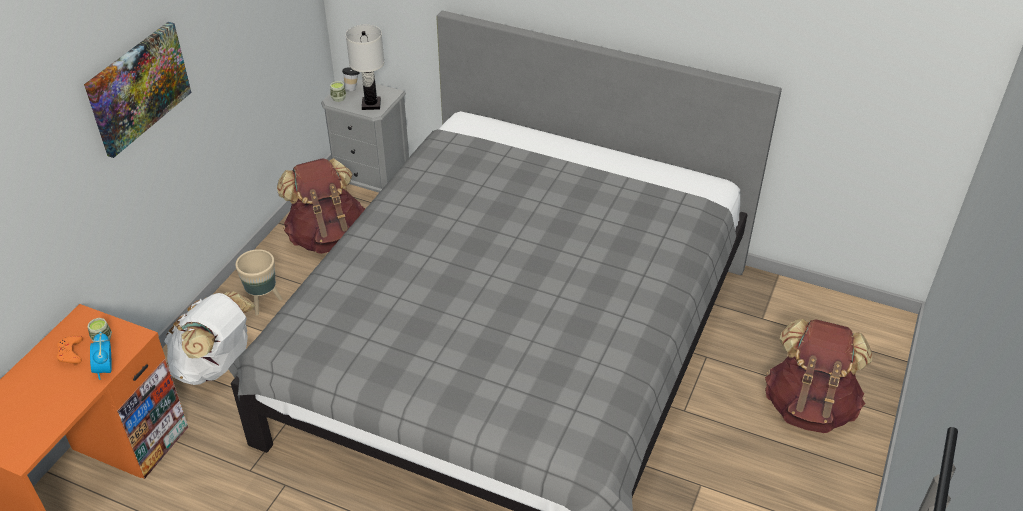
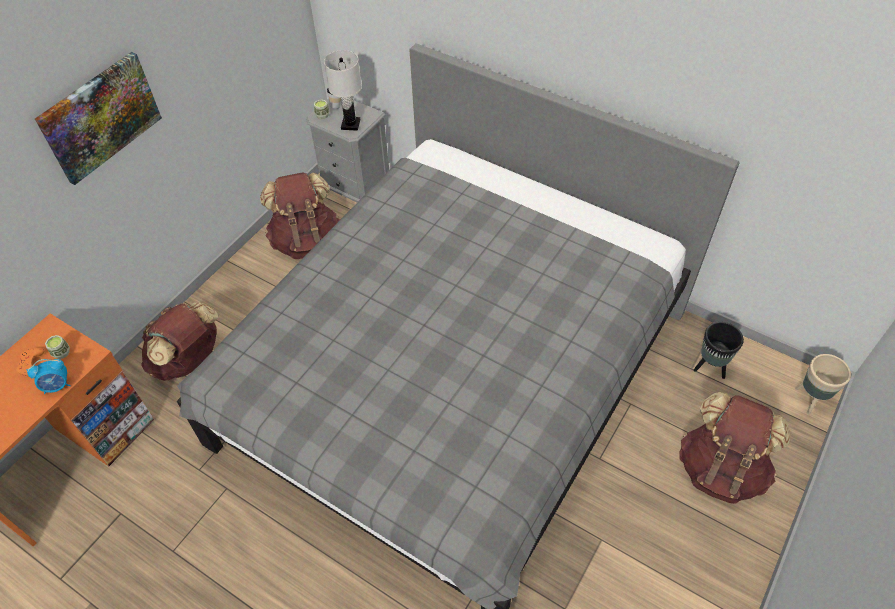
camera: 10 degrees right, 10 degrees up
alarm clock [90,332,112,380] -> alarm clock turned 105 degrees counterclockwise [27,359,71,394]
white backpack [164,292,255,385] -> brown backpack [141,302,219,381]
beige planter [235,249,282,315] -> beige planter moved to [795,354,851,415]
none -> black planter [694,322,744,379]

